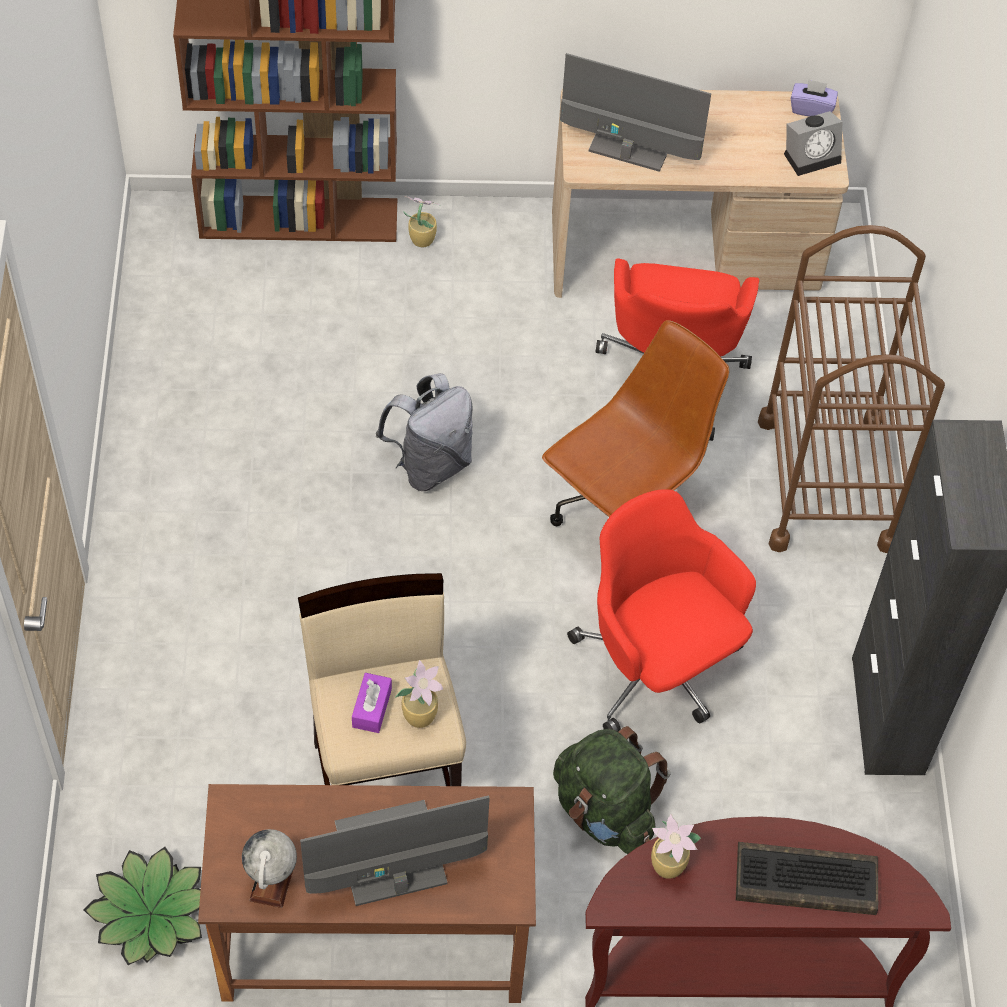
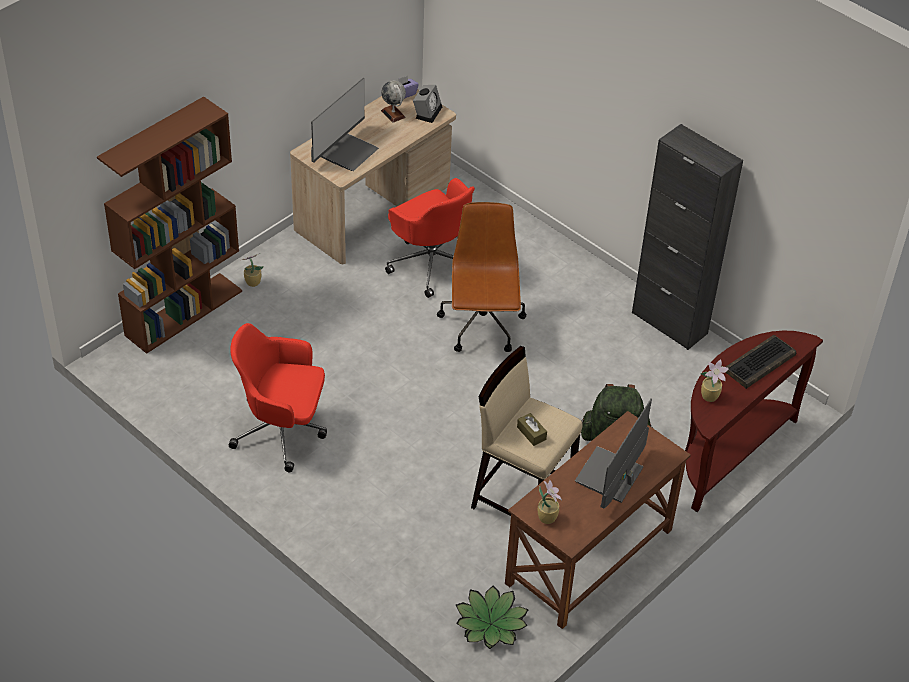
camera: 45 degrees left, 10 degrees down
globe [242,829,297,908] -> globe moved to [381,80,406,123]
purple tissue box [352,673,392,733] -> brown tissue box [517,413,547,446]
grey backpack [376,373,473,491] -> none
potted plant [395,660,443,728] -> potted plant moved to [538,480,562,524]
monitor [560,53,711,172] -> monitor turned 150 degrees clockwise [311,78,379,171]
red office chair [567,489,756,732] -> red office chair moved to [229,323,327,472]
brown cart [758,225,945,553] -> none

